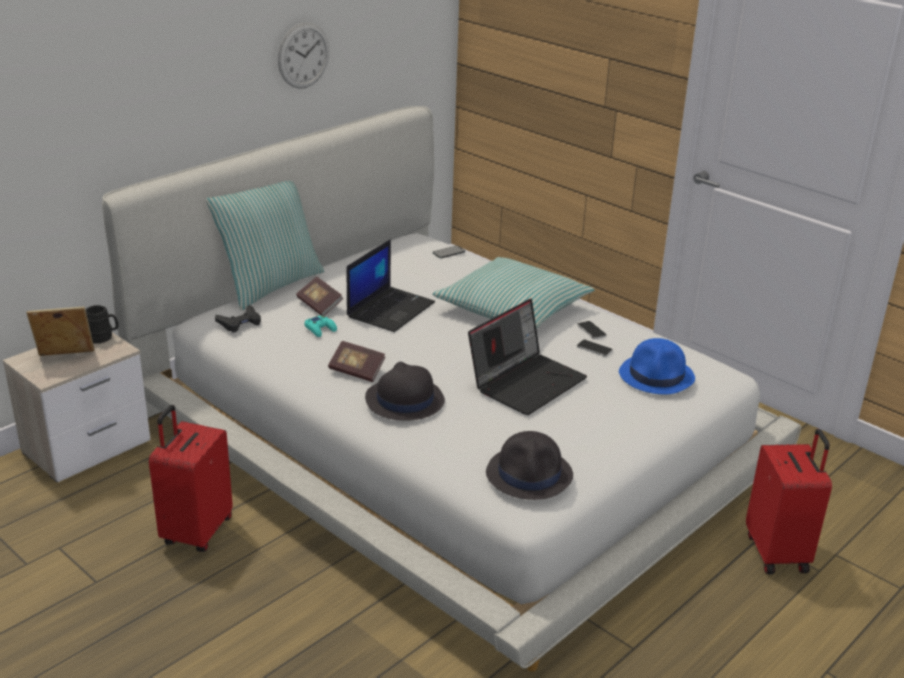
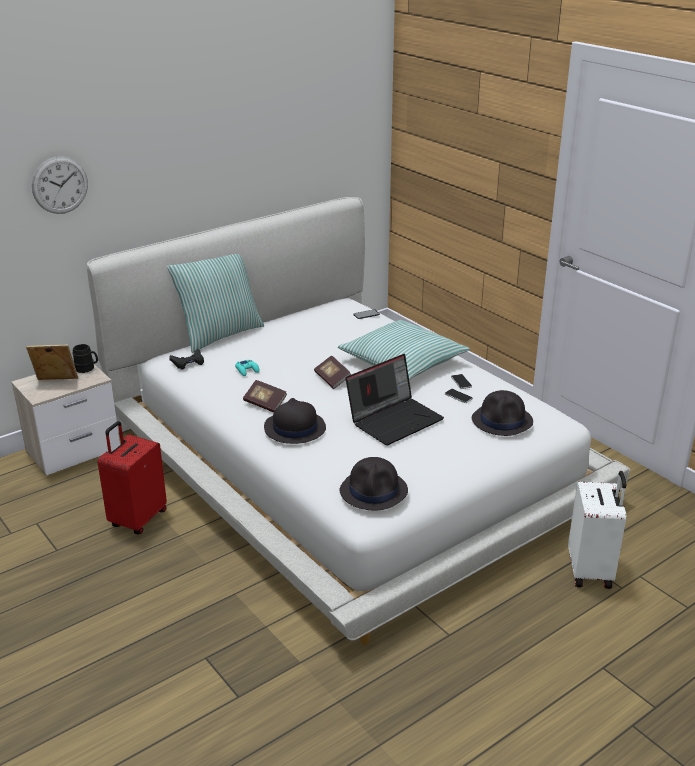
camera: 10 degrees right, 0 degrees up
wall clock [278,23,329,89] -> wall clock moved to [32,156,88,214]
book [296,277,343,316] -> book moved to [314,355,351,389]
laptop [347,239,435,332] -> none
blue hat [619,338,695,394] -> black hat [472,390,533,436]
red suitcase [746,429,832,574] -> white suitcase [568,471,626,589]

